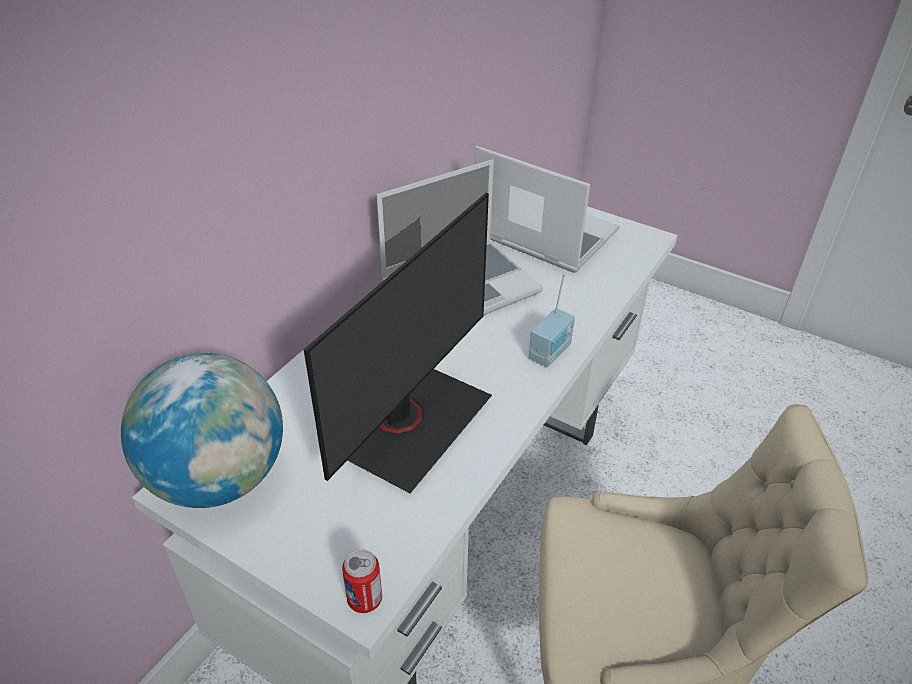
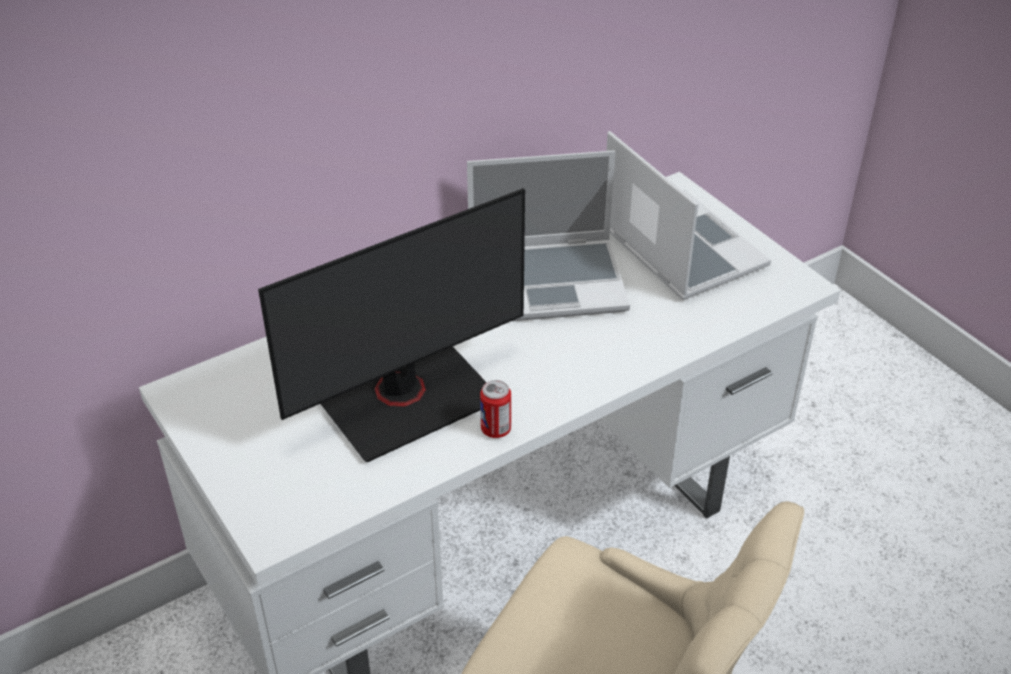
camera: 25 degrees right, 0 degrees up
globe [121,353,283,508] -> none
can [342,549,382,613] -> can moved to [480,380,511,438]
radio [529,274,575,367] -> none

